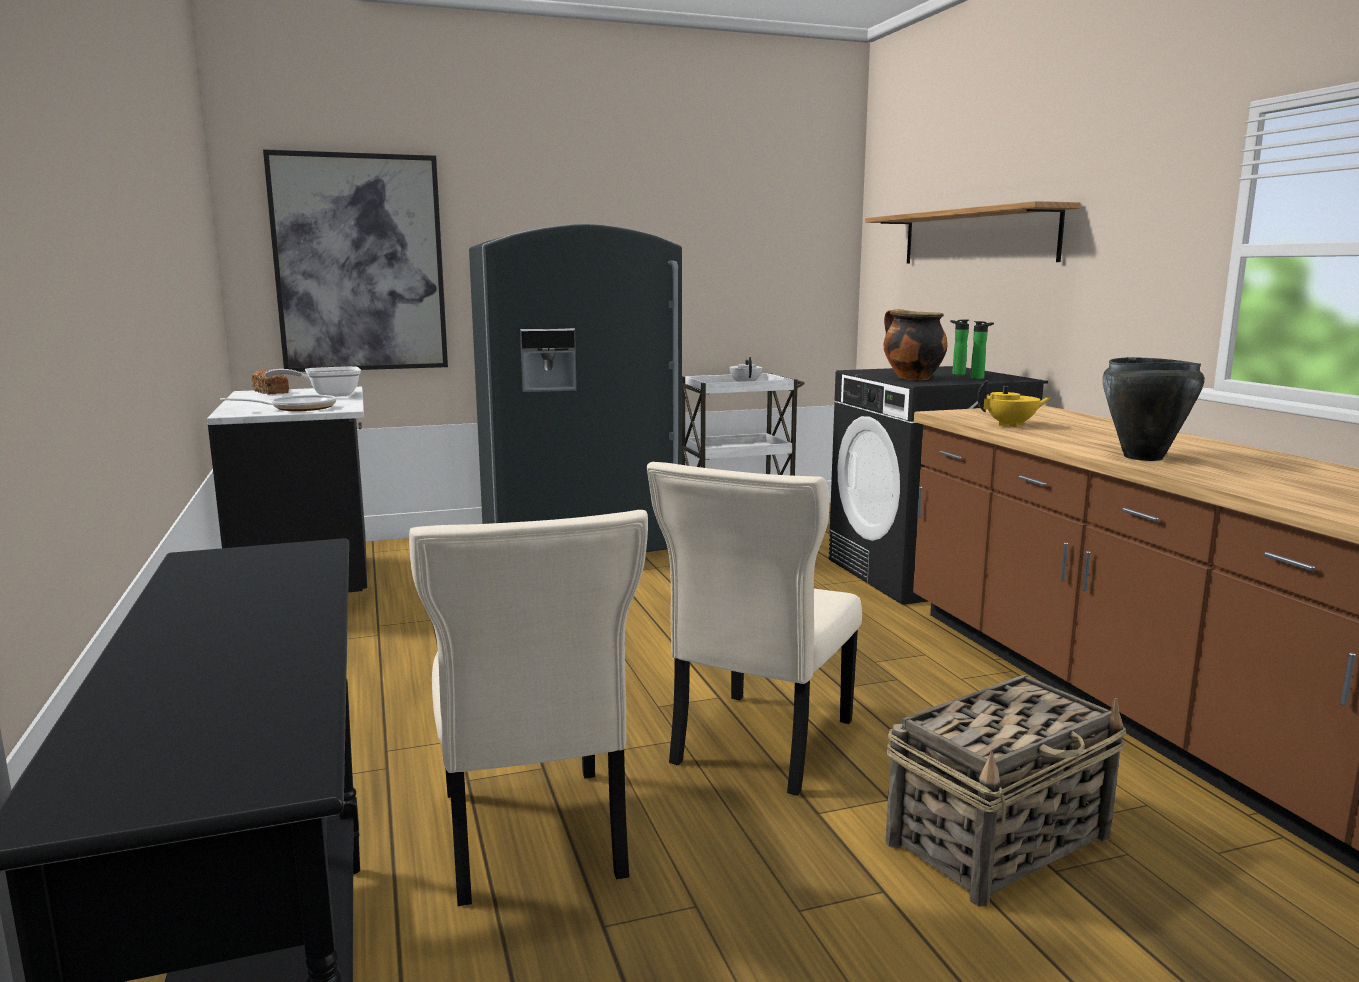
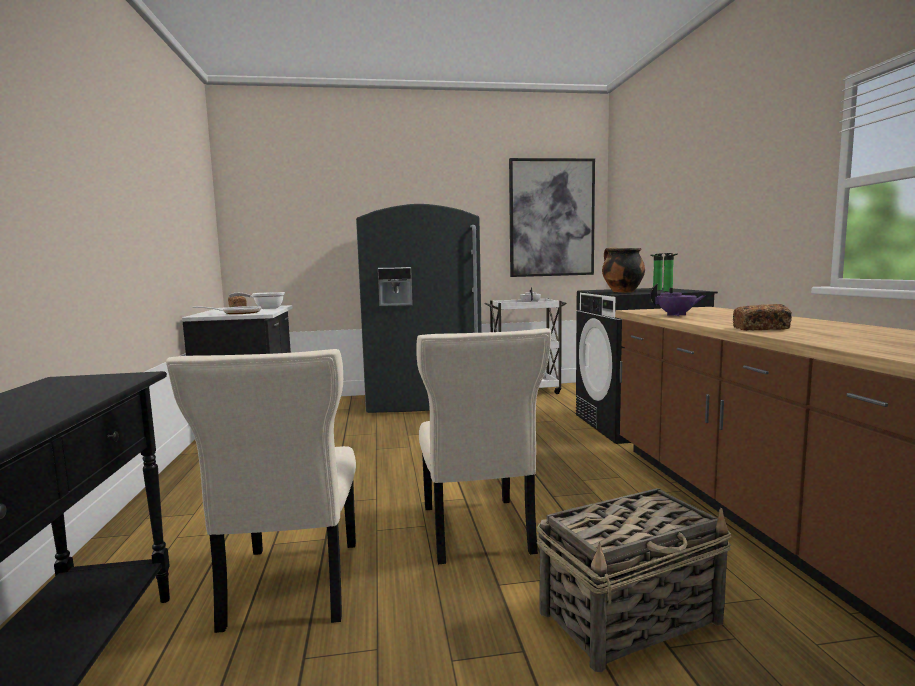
camera: 10 degrees right, 5 degrees down
picture [263,149,448,372] -> picture moved to [509,158,595,277]
beige chair [647,462,862,796] -> beige chair turned 45 degrees counterclockwise [416,328,551,564]
shelf [865,201,1080,263] -> none
yellow teapot [977,380,1051,428] -> purple teapot [650,284,705,316]
black cooking pot [1103,357,1204,461] -> bread [733,304,792,331]

